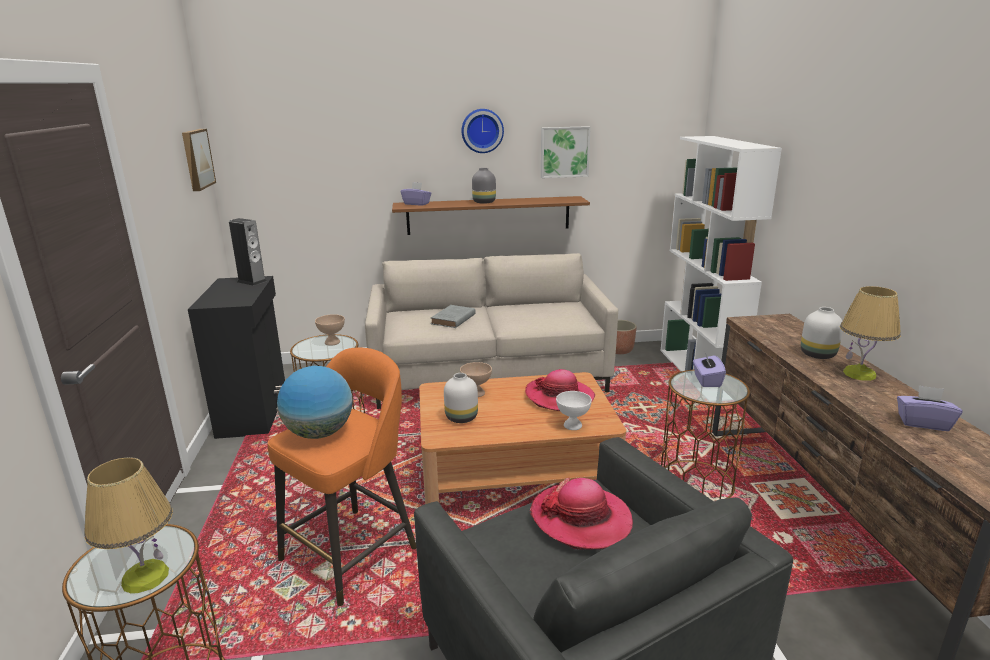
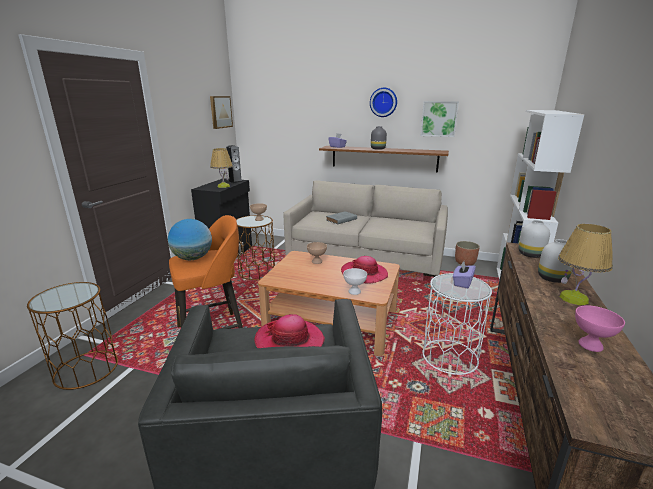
camera: 25 degrees right, 0 degrees up
table lamp [84,457,173,593] -> table lamp moved to [210,148,233,188]
white vase [444,373,478,423] -> white vase moved to [519,220,550,258]
brown side table [661,370,750,499] -> white side table [423,273,492,375]
purple tissue box [897,385,963,431] -> pink bowl [575,305,625,352]

